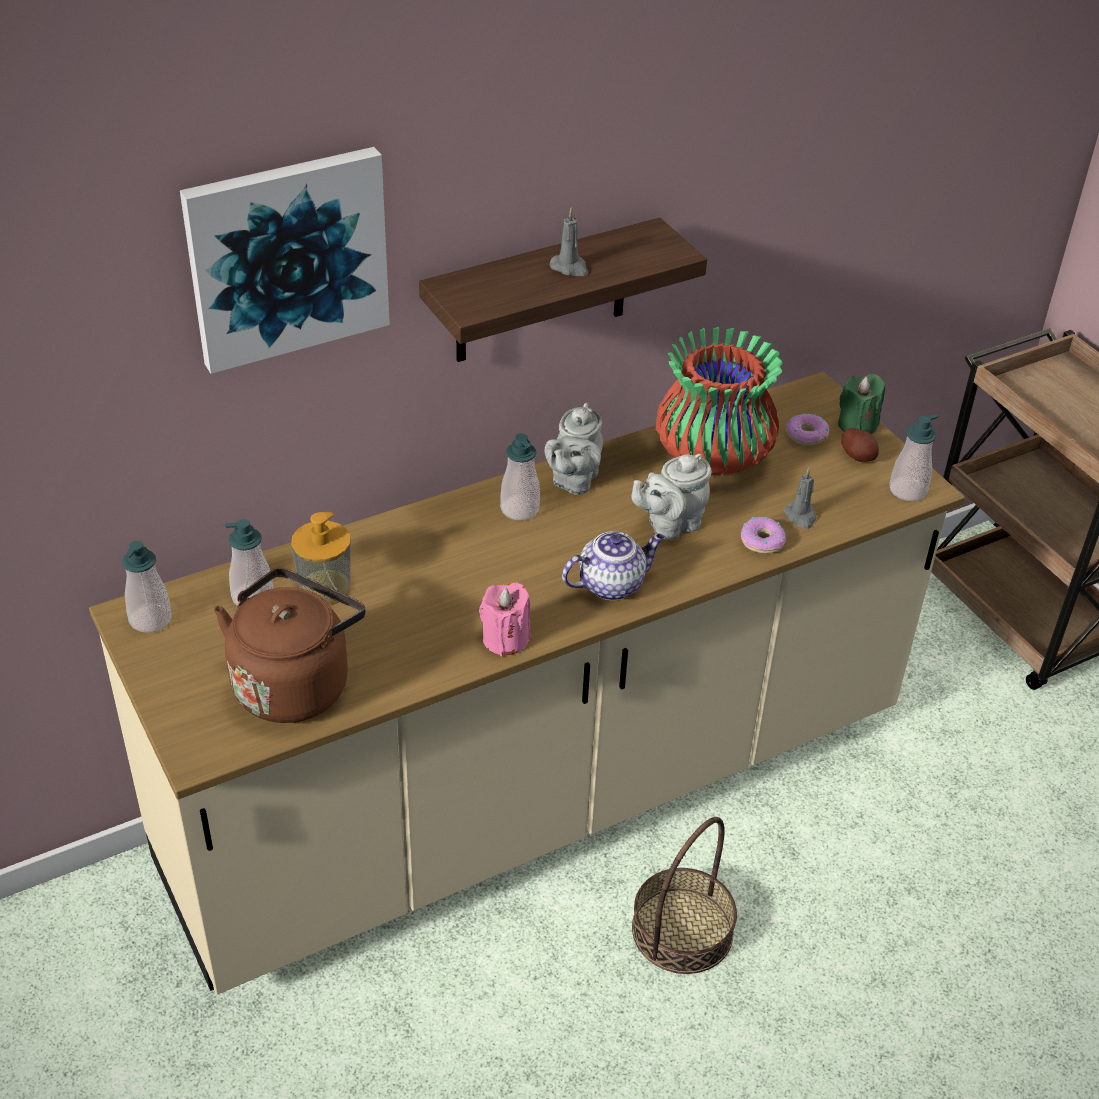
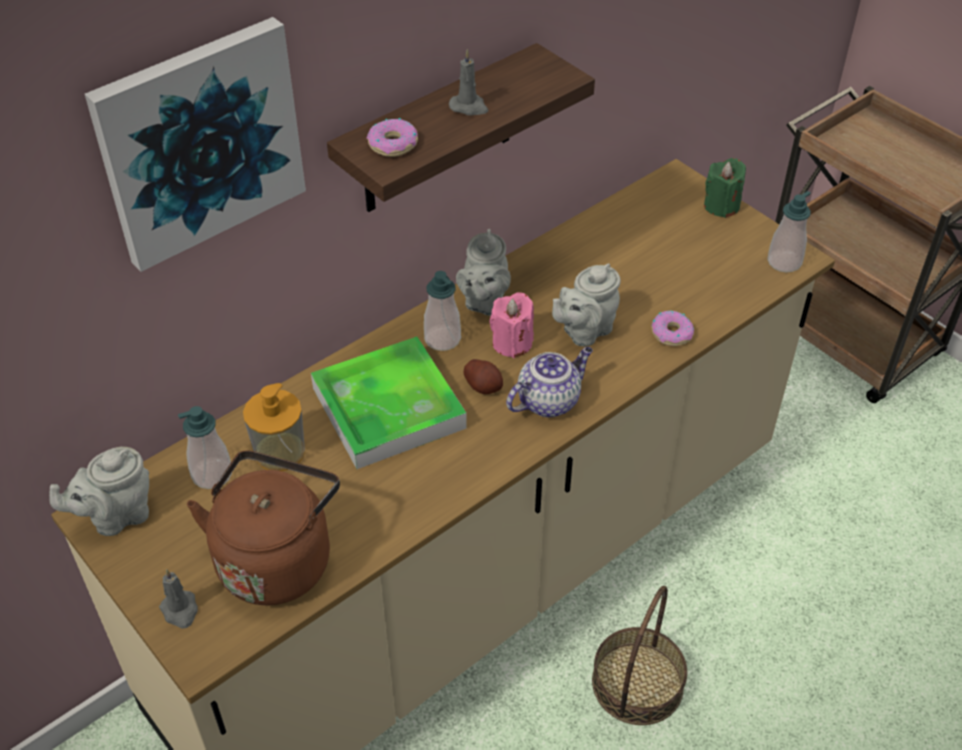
camera: 10 degrees left, 5 degrees up
soap dispenser [122,541,172,633] -> grey teapot [49,447,149,536]
pink candle [479,582,531,656] -> pink candle moved to [490,292,534,358]
vase [656,327,783,476] -> none
grey candle [783,468,816,529] -> grey candle moved to [159,569,198,629]
donut [785,413,829,446] -> donut moved to [367,118,418,157]
potato [841,428,879,462] -> potato moved to [464,359,503,394]
none -> tray [311,337,467,469]

